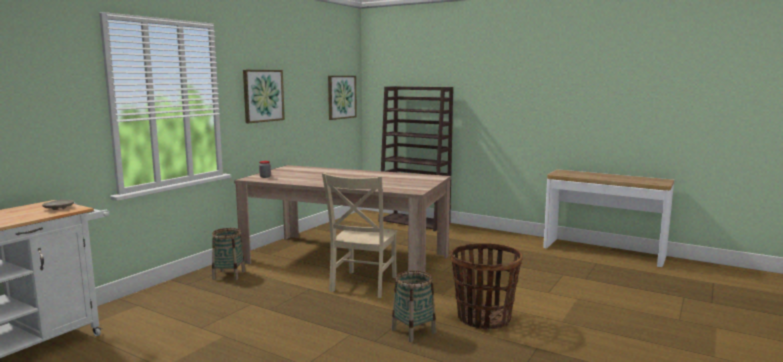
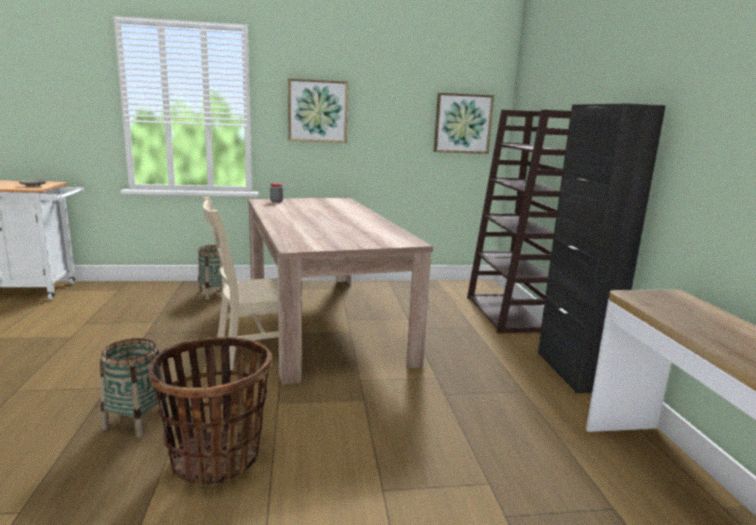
camera: 50 degrees right, 5 degrees up
none -> black cabinet [538,103,666,393]

